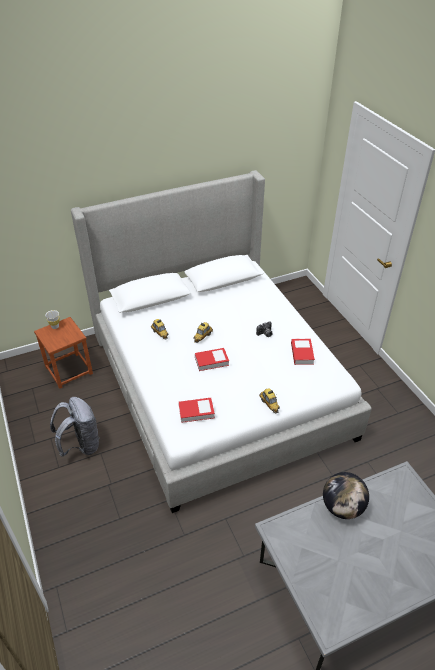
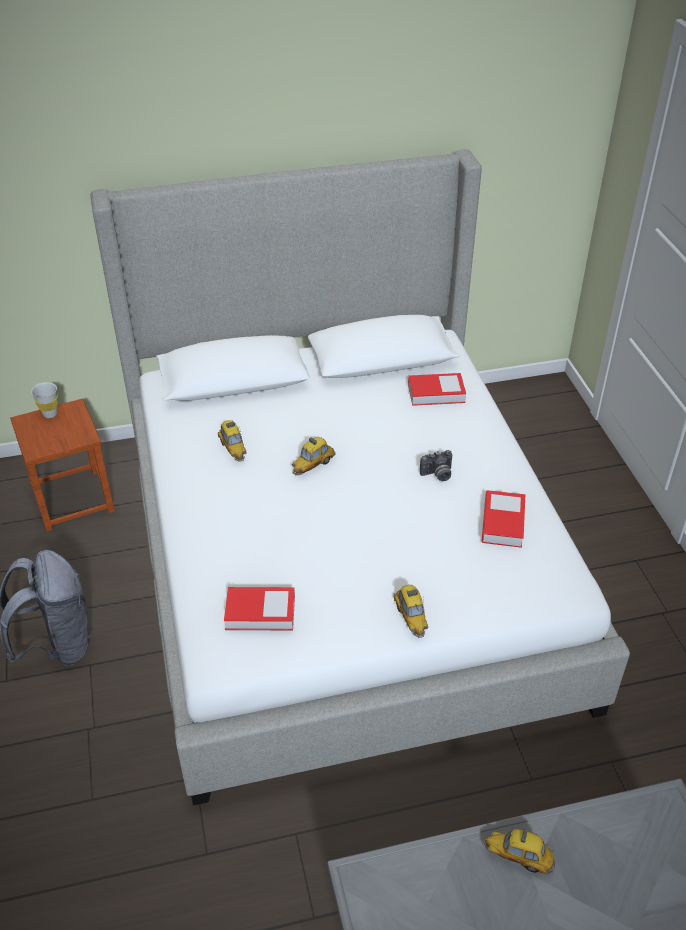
camera: 10 degrees right, 0 degrees up
book [195,348,229,371] -> book moved to [408,373,466,406]
globe [323,472,369,519] -> toy car [484,829,556,874]

